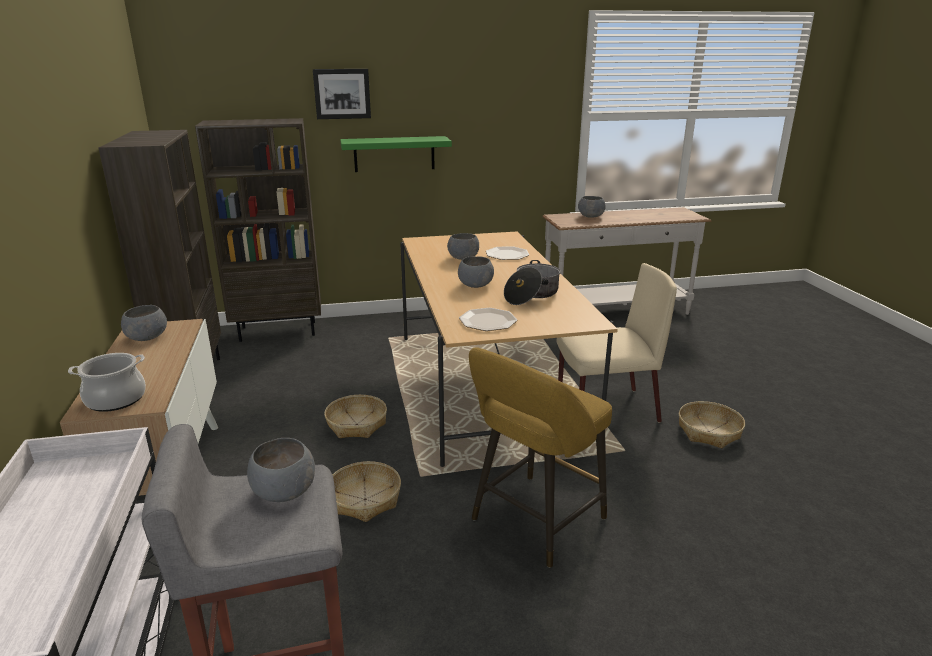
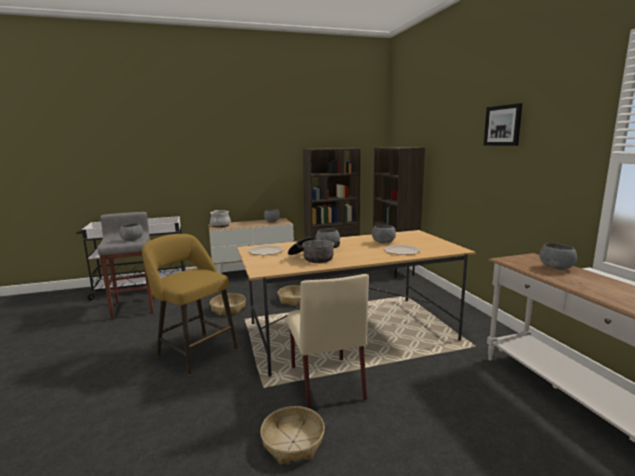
camera: 85 degrees right, 10 degrees down
picture [313,69,371,119] -> picture moved to [484,103,523,146]
green shelf [340,136,452,172] -> none

